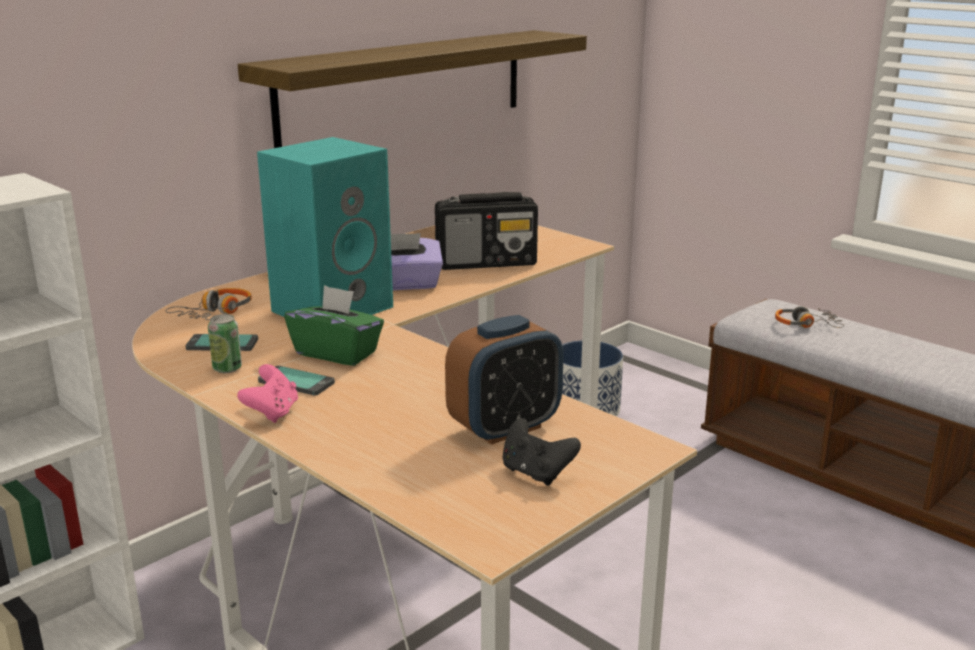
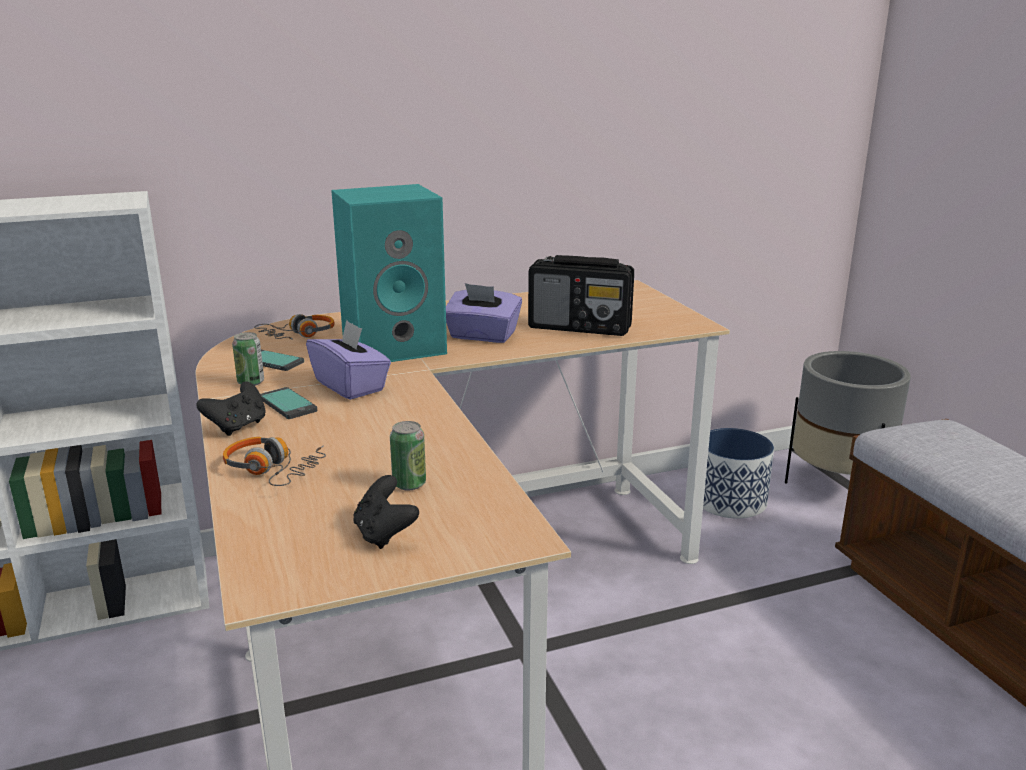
camera: 25 degrees right, 0 degrees up
pink game controller [237,364,298,423] -> black game controller [196,382,266,436]
shelf [238,30,587,148] -> none
green tissue box [284,285,384,366] -> purple tissue box [306,320,391,400]
alarm clock [445,315,564,445] -> can [390,421,426,490]
headphones [775,306,844,328] -> headphones moved to [223,437,326,486]
none -> grey planter [785,351,911,484]

